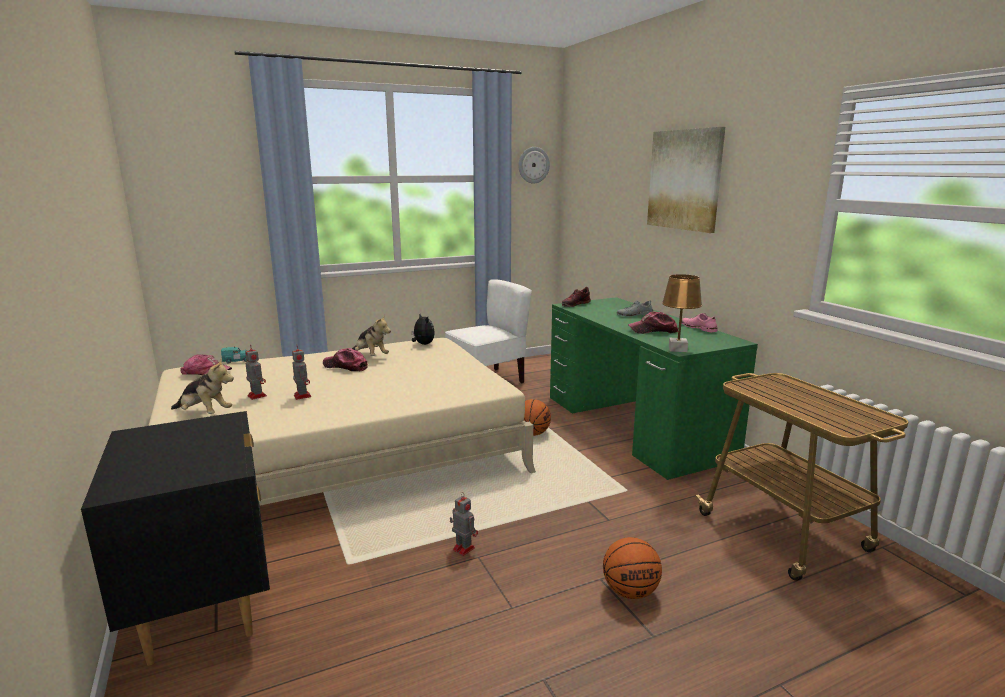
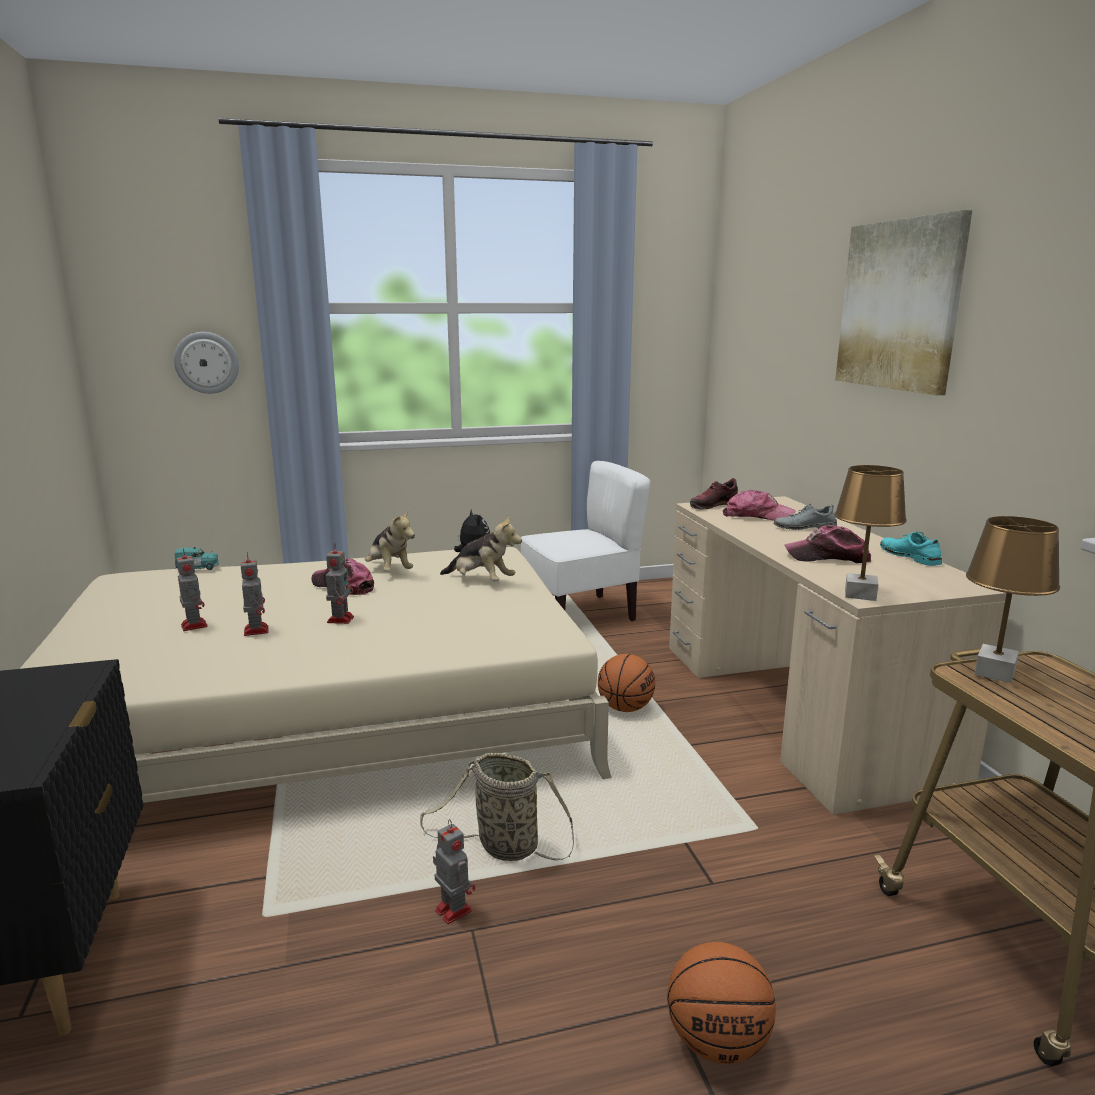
camera: 10 degrees right, 0 degrees up
plush toy [171,358,234,414] -> plush toy moved to [440,516,522,581]
cap [180,354,232,375] -> cap moved to [723,490,796,521]
wall clock [518,147,550,183] -> wall clock moved to [174,332,239,394]
green desk [550,297,758,480] -> beige desk [669,496,1007,815]
pink shoe [682,313,718,332] -> turquoise shoe [880,532,942,566]
none -> toy robot [326,543,354,624]
none -> basket [420,753,574,861]
none -> brown table lamp [966,516,1060,683]

